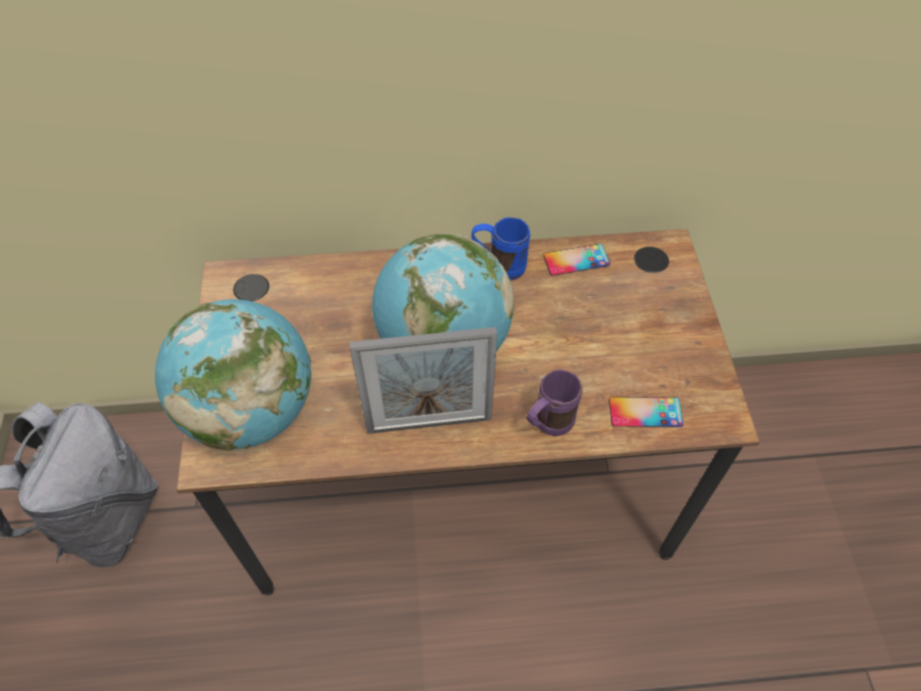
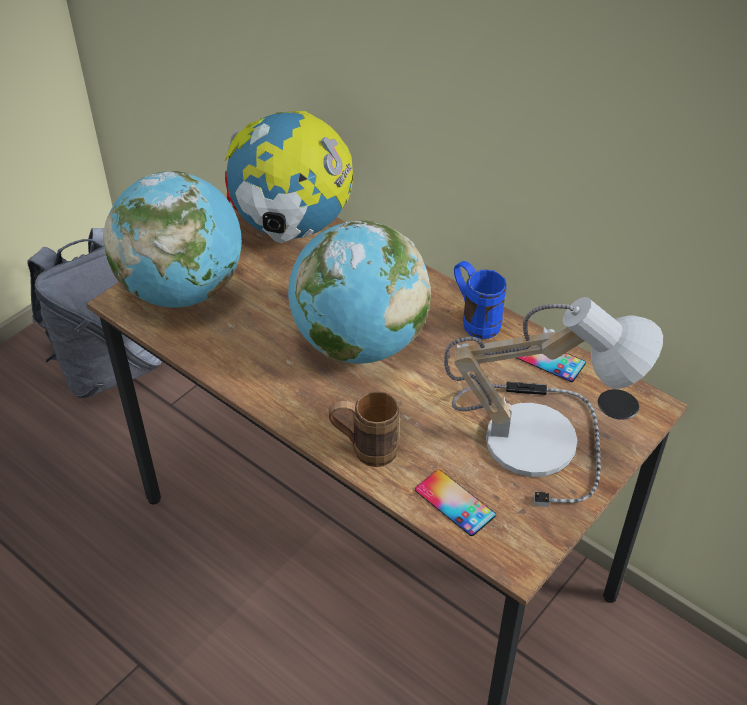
camera: 45 degrees right, 10 degrees down
picture frame [349,327,497,434] -> none
purple mug [526,369,583,436] -> brown mug [329,391,400,467]
none -> globe [225,111,353,243]
none -> table lamp [444,297,663,507]

